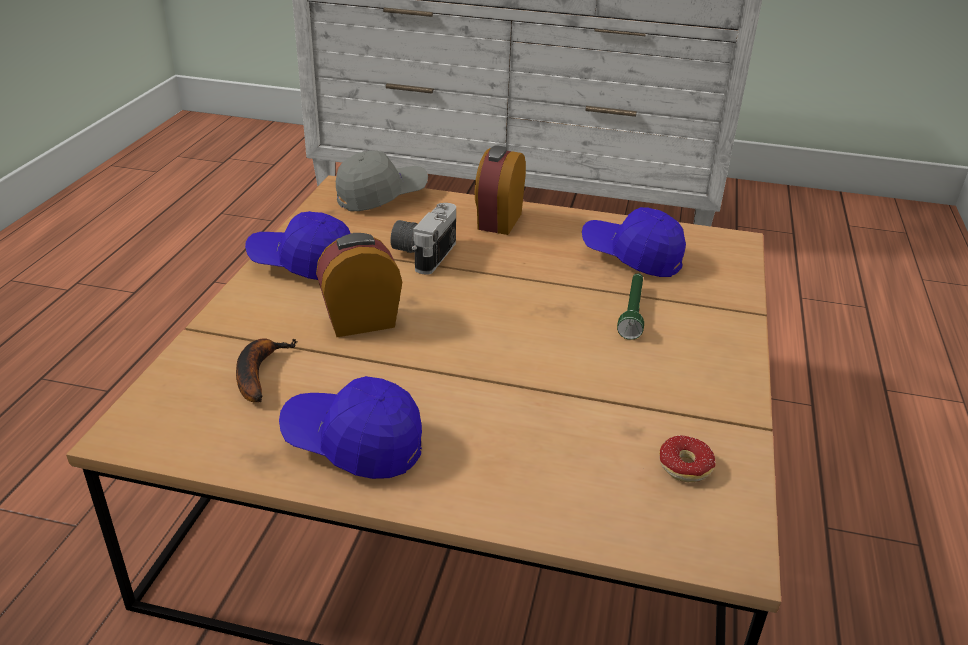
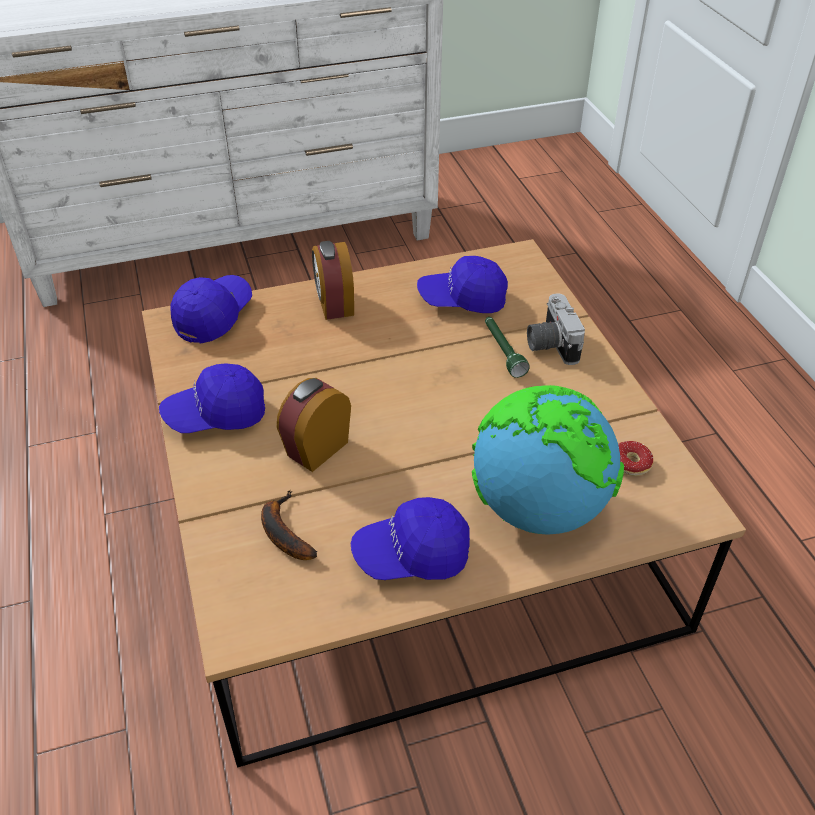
camera: 30 degrees left, 10 degrees up
grey cap [336,151,428,211] -> blue cap [170,275,252,344]
camera [390,203,456,275] -> camera moved to [527,293,585,365]
none -> globe [472,385,624,534]

